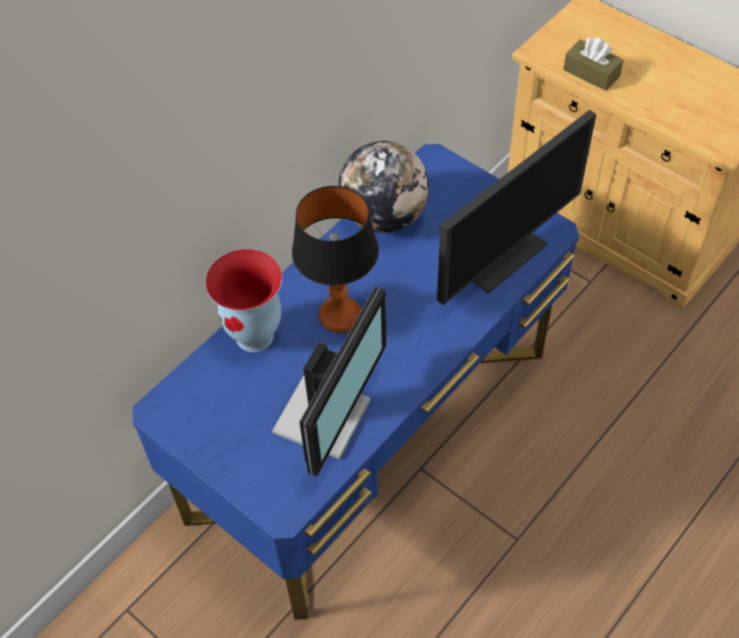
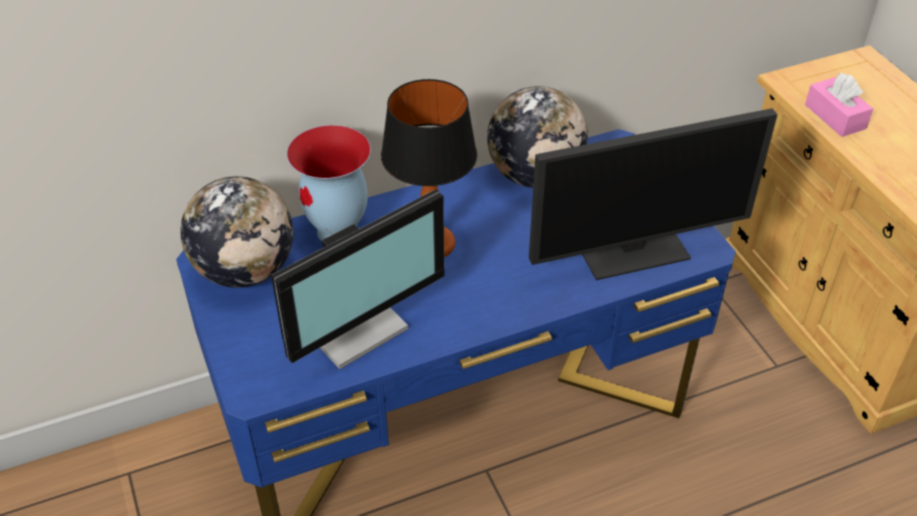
camera: 25 degrees right, 10 degrees down
brown tissue box [563,38,624,91] -> pink tissue box [805,73,873,137]
none -> globe [180,176,293,288]

